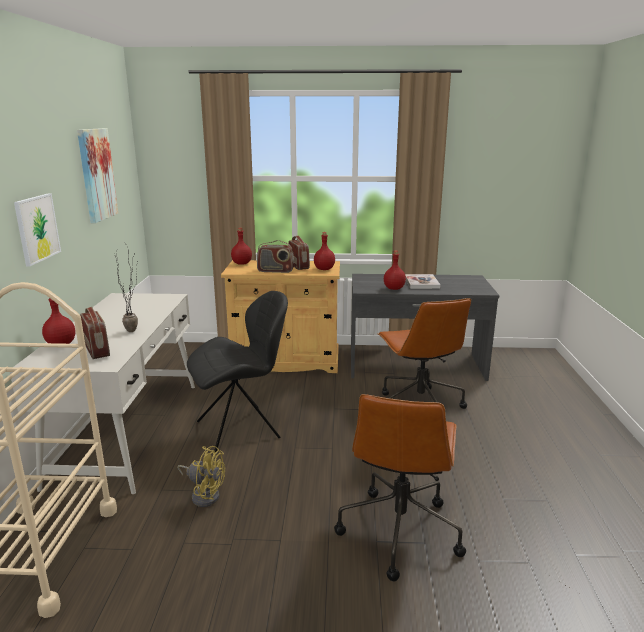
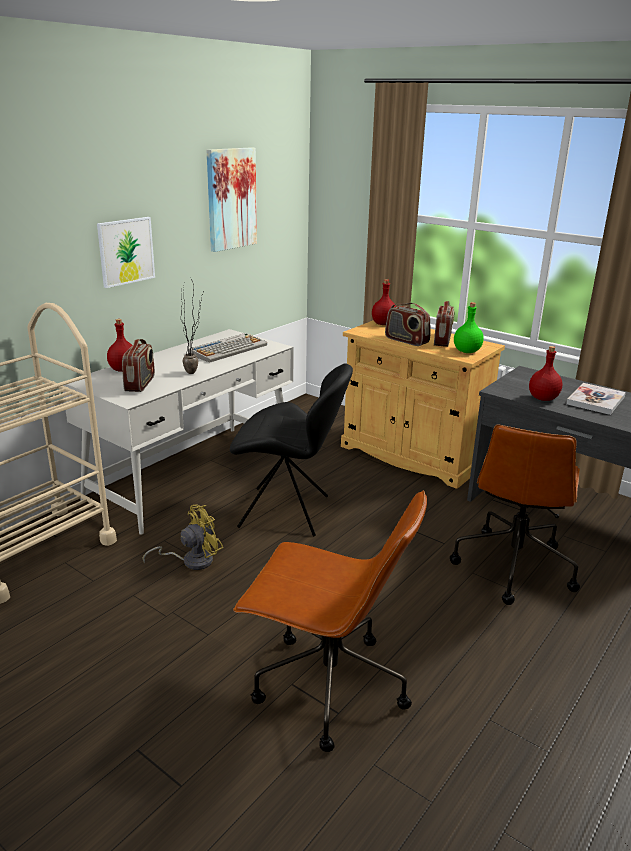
camera: 35 degrees right, 5 degrees up
yellow fan [177,446,225,507] -> yellow fan turned 90 degrees counterclockwise [143,505,223,570]
red bottle [314,232,335,270] -> green bottle [454,302,484,353]
brown office chair [334,394,466,581] -> brown office chair turned 120 degrees counterclockwise [233,490,427,752]
none -> keyboard [189,333,267,363]

